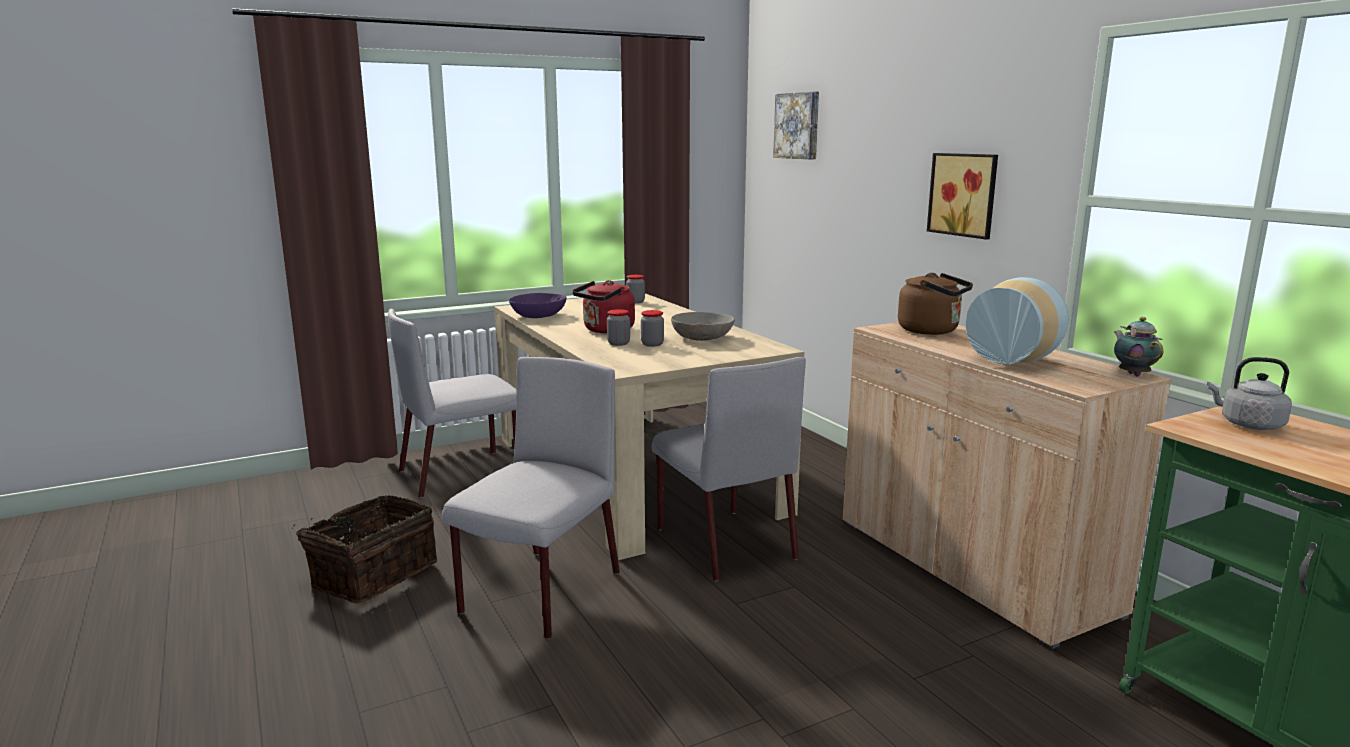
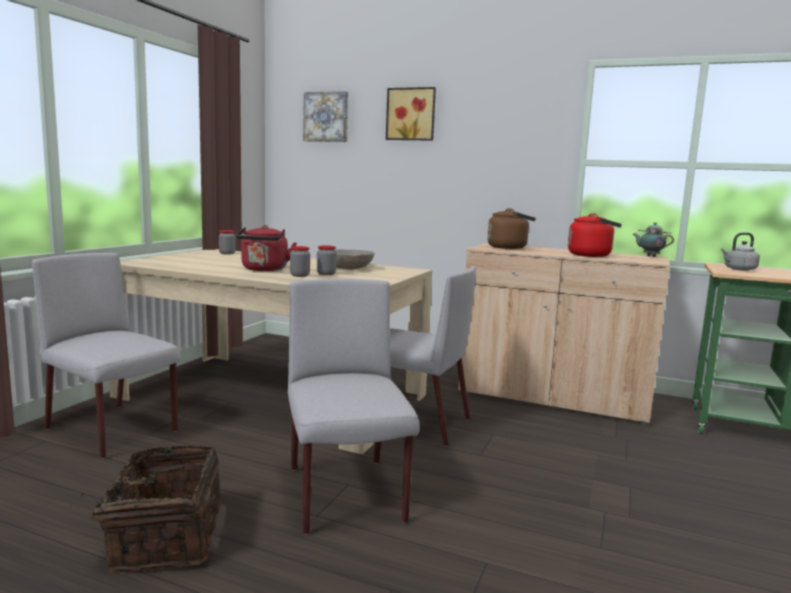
camera: 40 degrees left, 5 degrees down
grey chair [388,309,516,498] -> grey chair turned 105 degrees clockwise [32,253,181,459]
purple bowl [509,293,567,318] -> none
picture [927,153,998,240] -> picture moved to [386,87,436,141]
vase [966,277,1069,364] -> red kettle [568,213,622,257]

